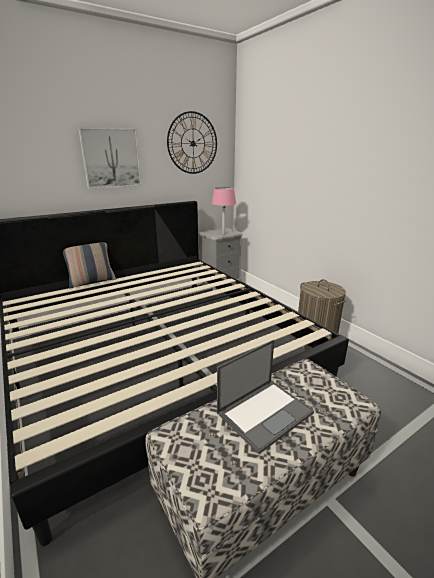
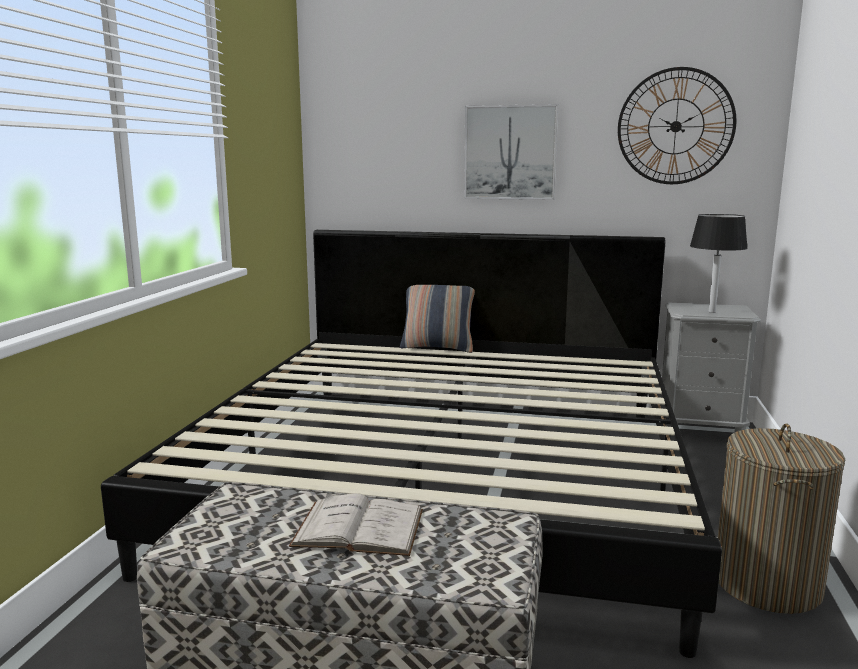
camera: 45 degrees right, 10 degrees down
pink table lamp [212,187,236,234] -> black table lamp [690,214,748,313]
laptop [217,340,314,454] -> white book [289,493,423,556]

